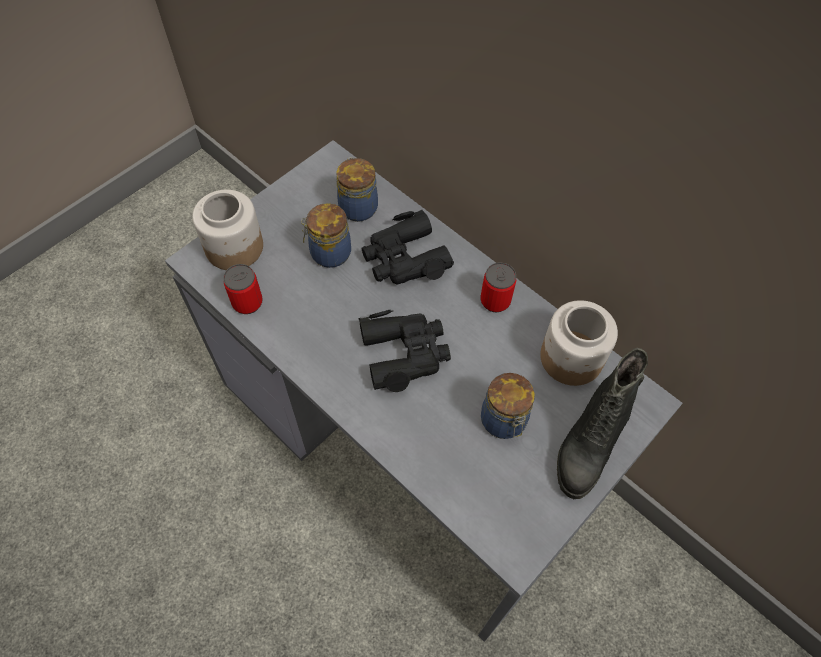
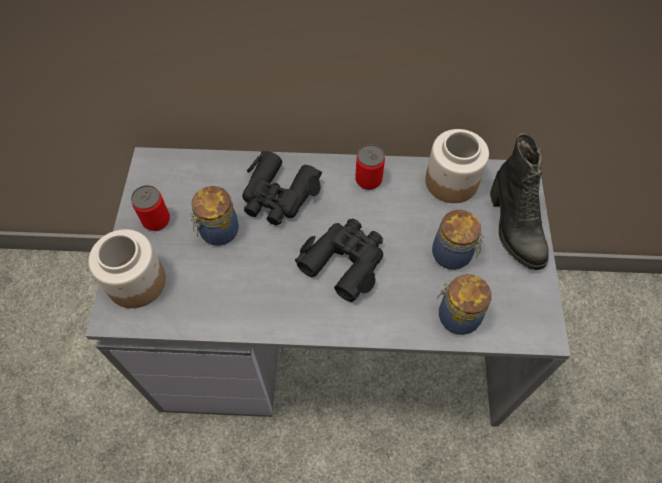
camera: 40 degrees left, 0 degrees up
can [223,264,263,314] -> can moved to [131,185,170,231]
jar [336,157,378,222] -> jar moved to [437,274,491,335]

